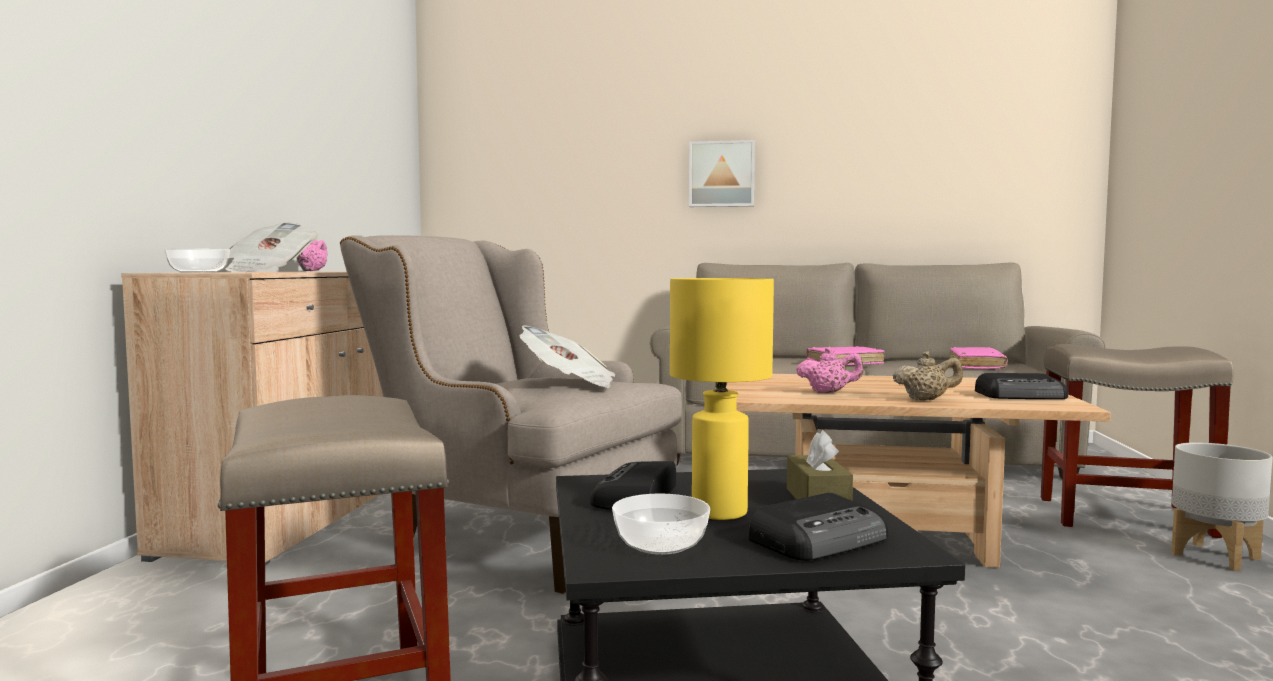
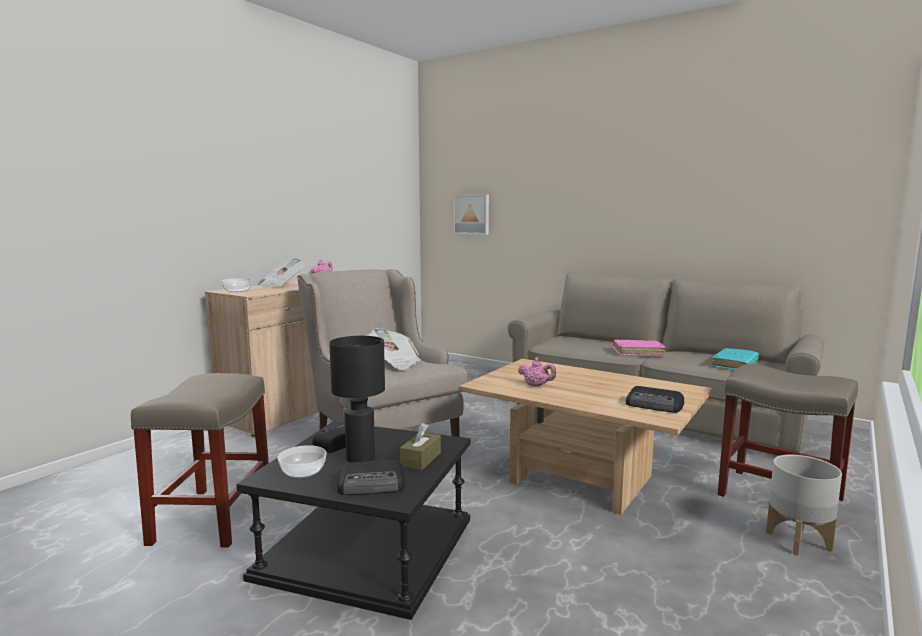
camera: 25 degrees right, 5 degrees up
yellow table lamp [670,278,774,520] -> black table lamp [329,336,385,463]
picture [689,140,755,207] -> picture moved to [454,194,489,235]
beige teapot [893,351,963,401] -> none
pink book [949,347,1008,369] -> turquoise book [711,348,759,370]

